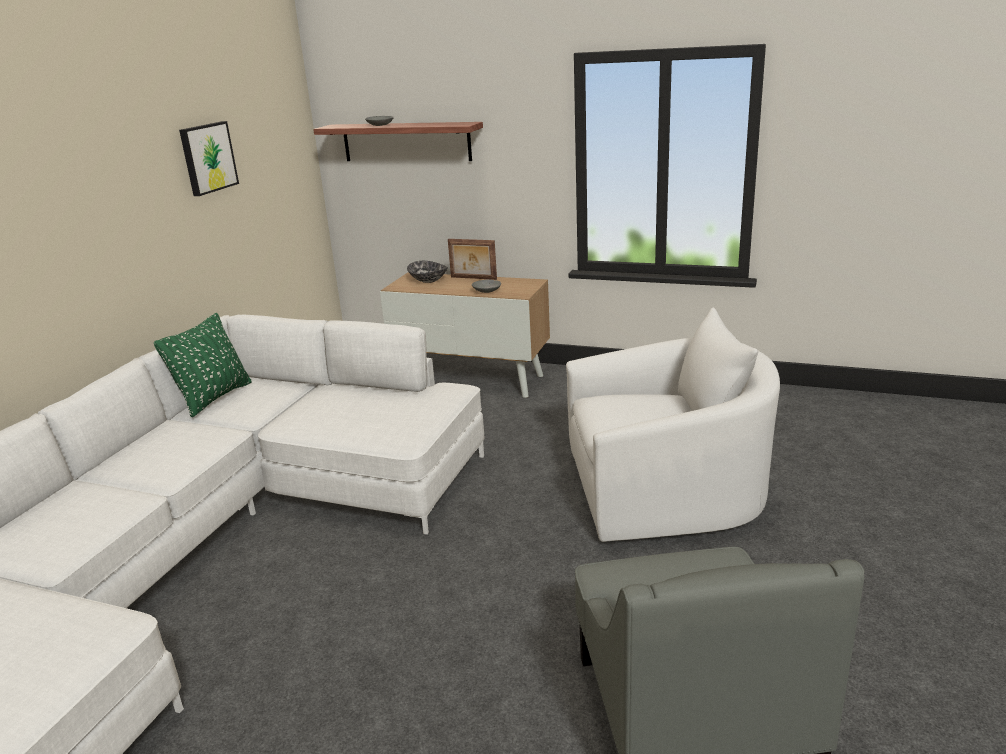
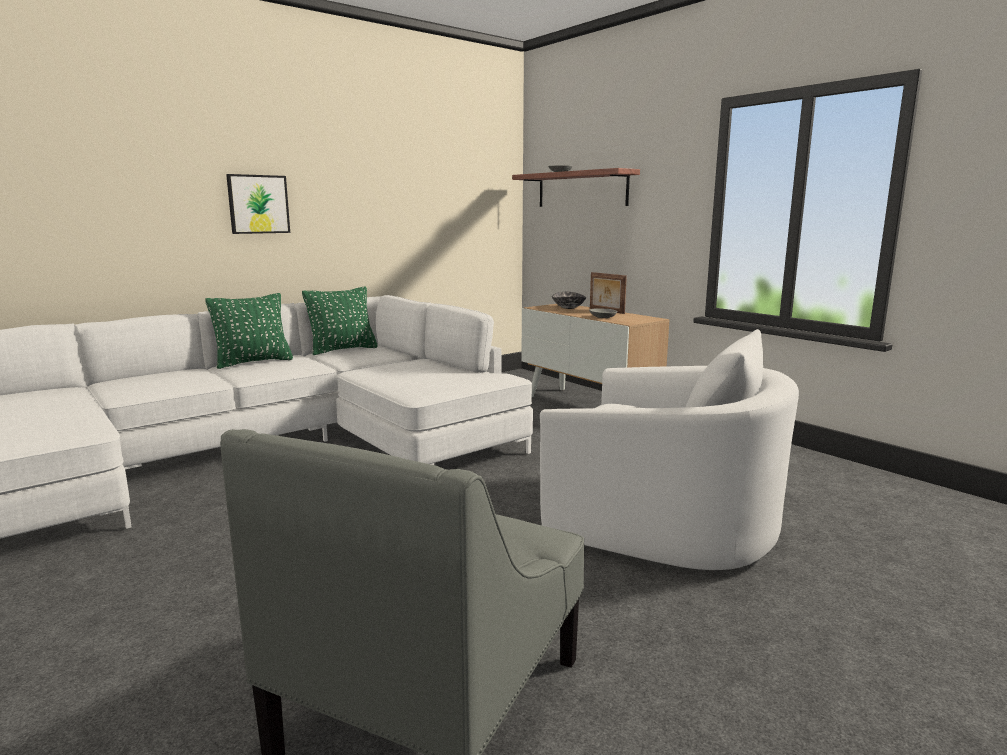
camera: 30 degrees right, 10 degrees down
picture [179,121,239,196] -> picture moved to [226,174,290,234]
none -> green pillow [205,293,293,369]

